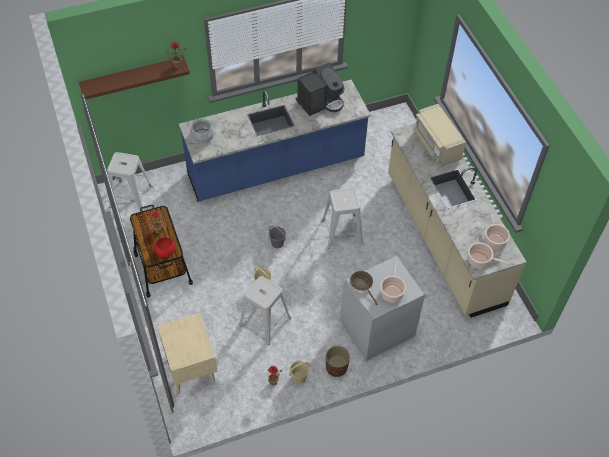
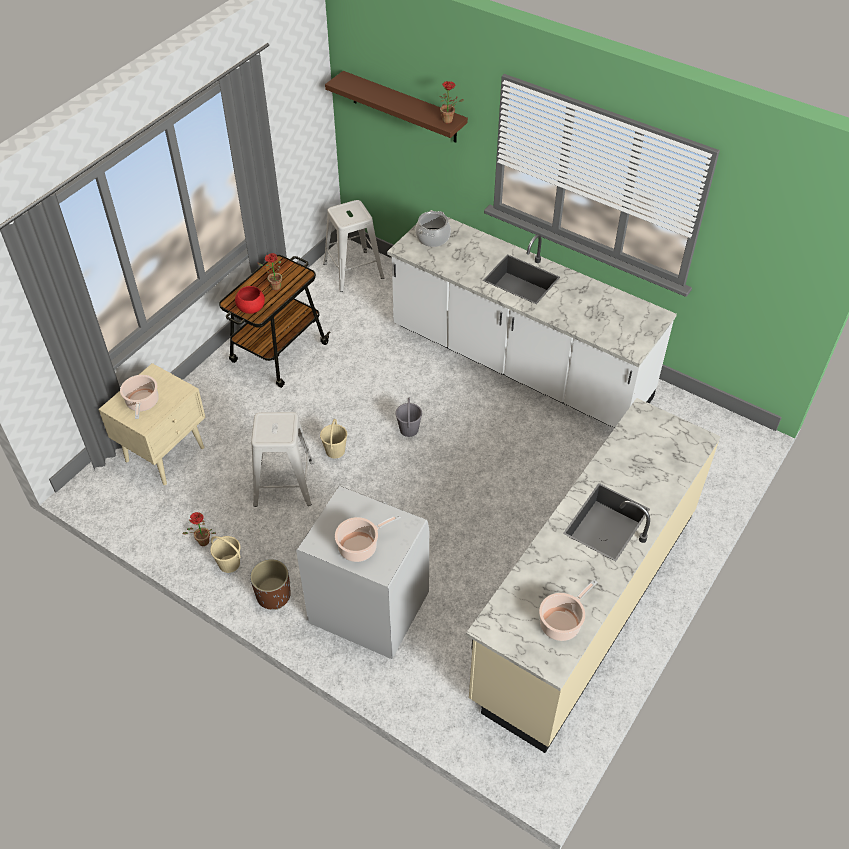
camera: 55 degrees right, 5 degrees down
blue counter [179,80,371,201] -> white counter [387,210,677,428]
coffee machine [295,62,344,116] -> none
white stool [322,188,363,249] -> none
brown frying pan [350,271,377,305] -> none
beige microwave [413,104,466,165] -> none
cooking pot [468,243,508,268] -> cooking pot moved to [120,375,159,419]

